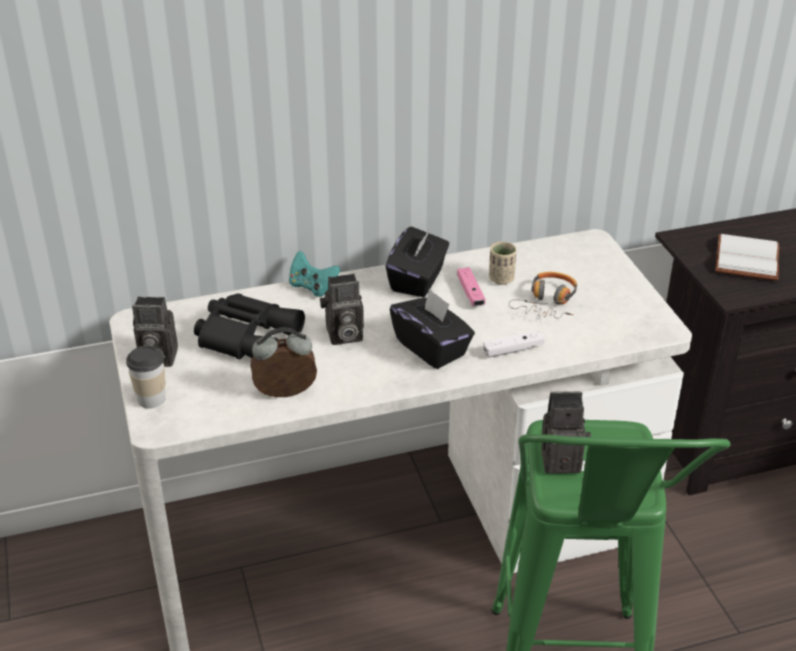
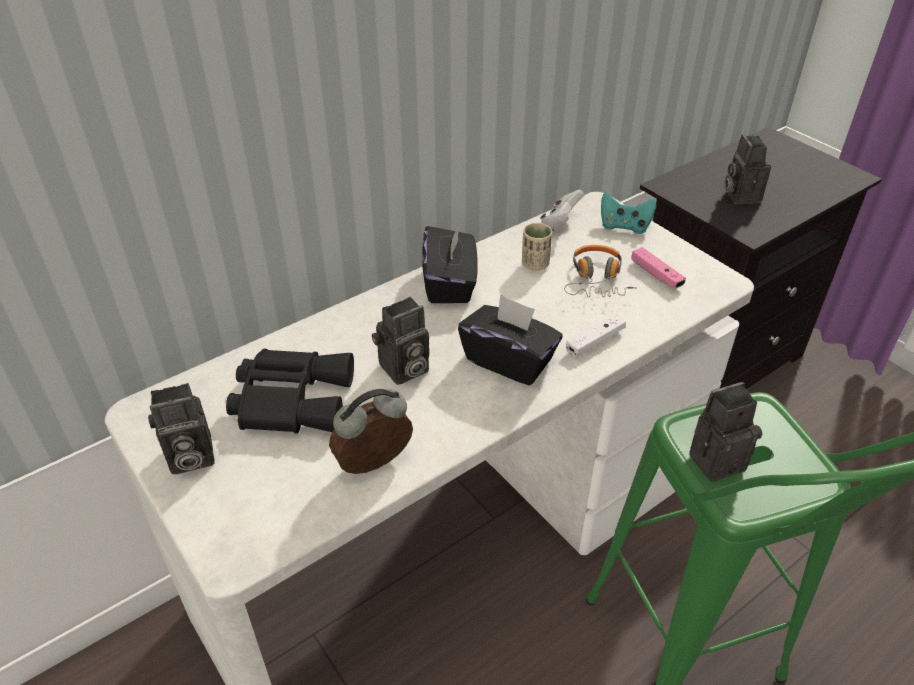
camera: 20 degrees left, 5 degrees up
cup [126,346,166,408] -> none
turquoise game controller [289,251,340,297] -> turquoise game controller moved to [601,192,656,234]
pink game controller [457,267,486,307] -> pink game controller moved to [631,247,686,289]
white book [715,234,779,281] -> camera [724,134,771,204]
none -> white game controller [540,190,584,231]

